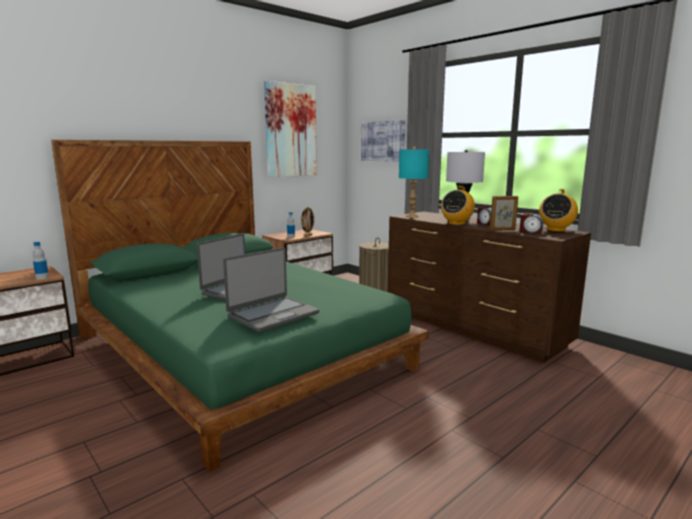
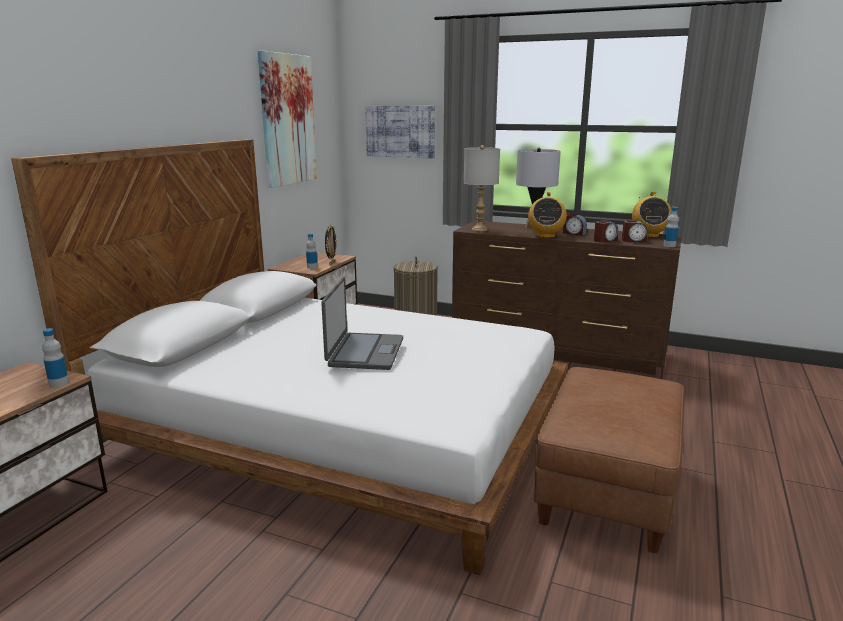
camera: 25 degrees left, 5 degrees up
green bed [51,140,429,471] -> white bed [11,139,568,575]
laptop [223,247,319,332] -> none
turquoise table lamp [399,147,429,218] -> grey table lamp [464,145,500,231]
picture frame [490,196,518,231] -> alarm clock [594,220,618,243]
none -> brown ottoman [534,367,684,553]
none -> bottle [663,207,679,247]

